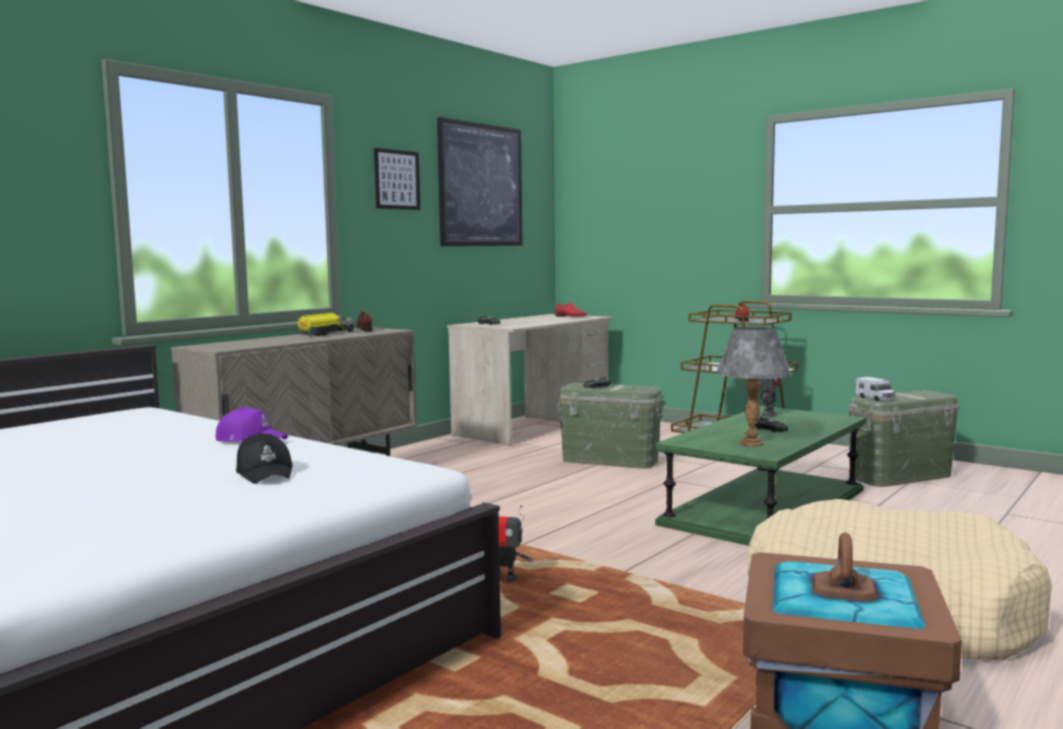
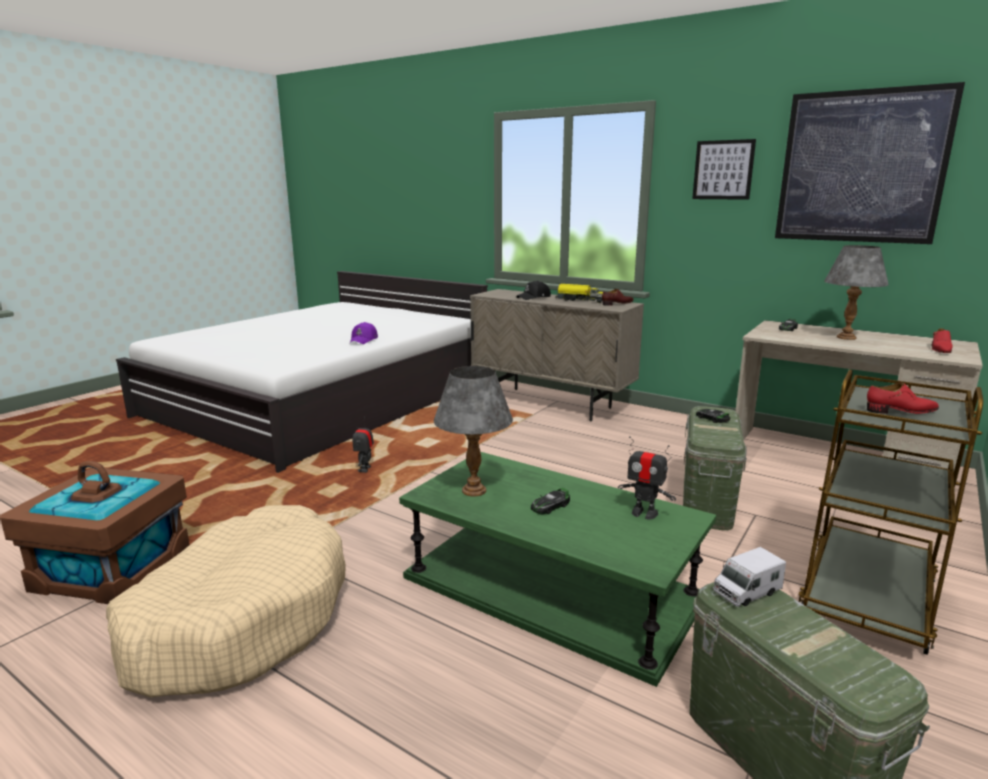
camera: 85 degrees right, 10 degrees up
black cap [236,433,293,484] -> black cap moved to [516,281,551,300]
none -> grey table lamp [824,245,889,340]

